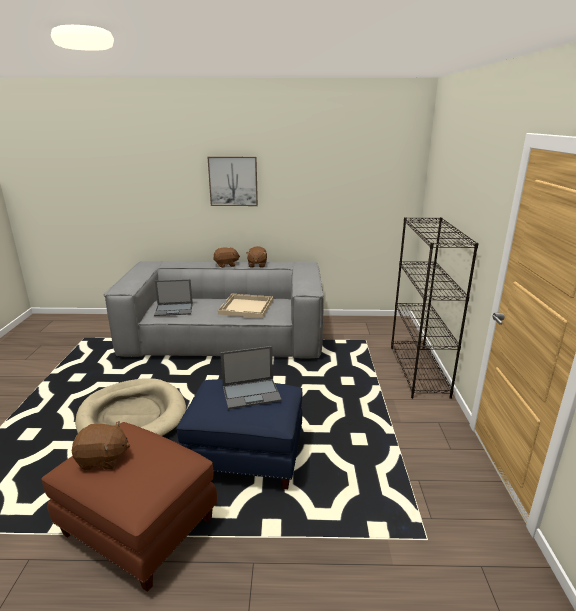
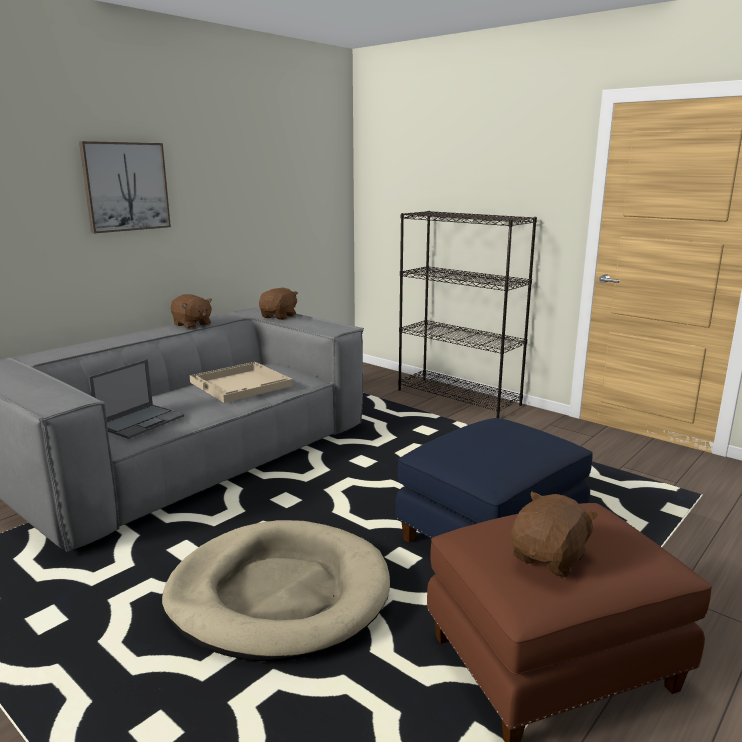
camera: 50 degrees left, 5 degrees down
brown plush toy [213,247,240,268] -> brown plush toy moved to [259,288,298,320]
laptop [221,346,282,409] -> none

